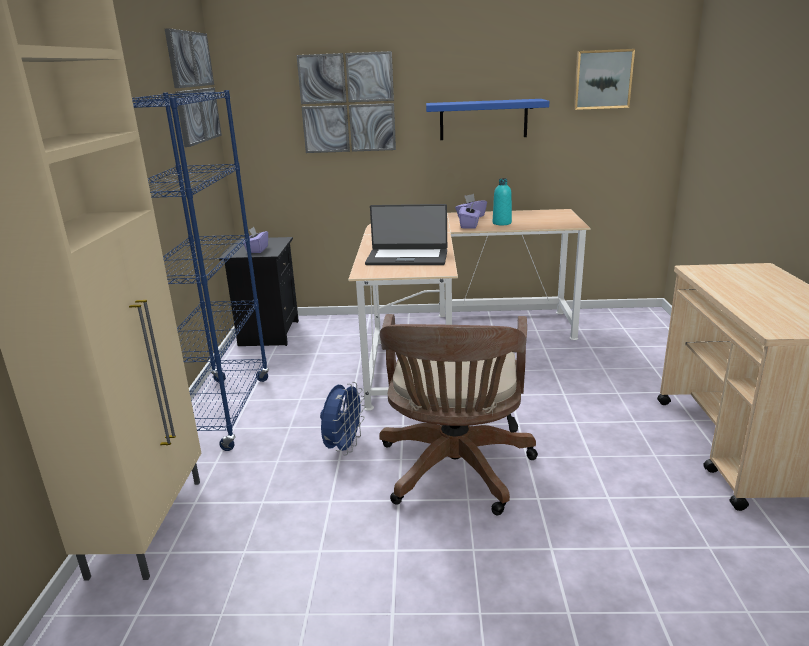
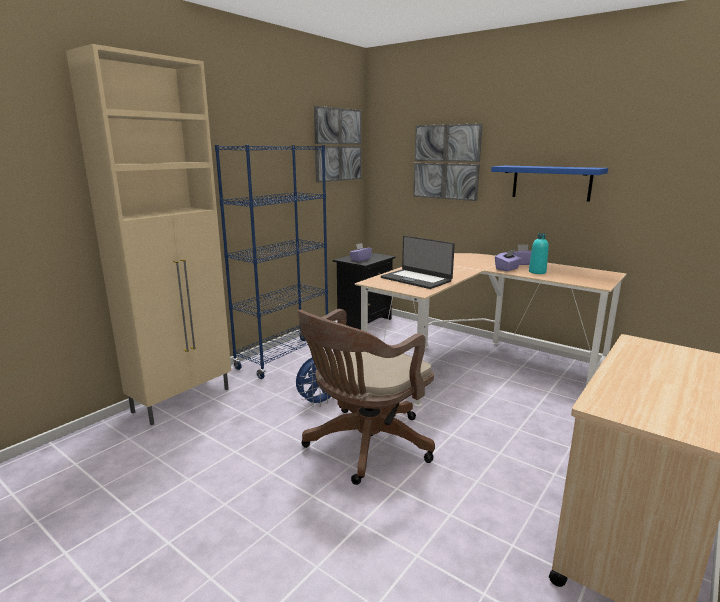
camera: 35 degrees right, 5 degrees down
picture [573,49,635,110] -> none

